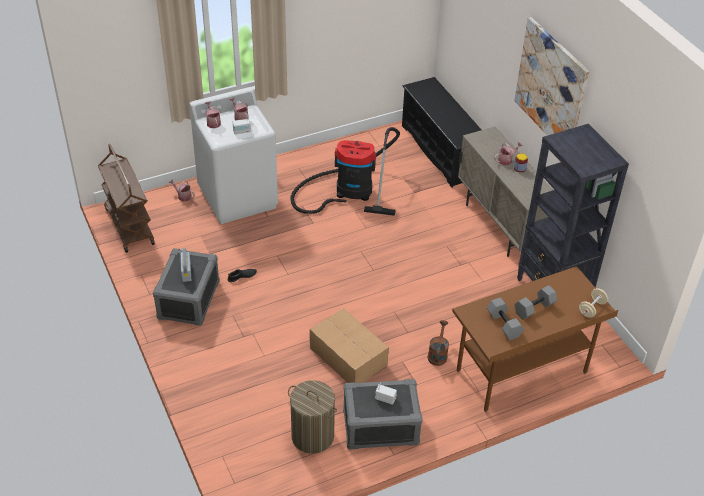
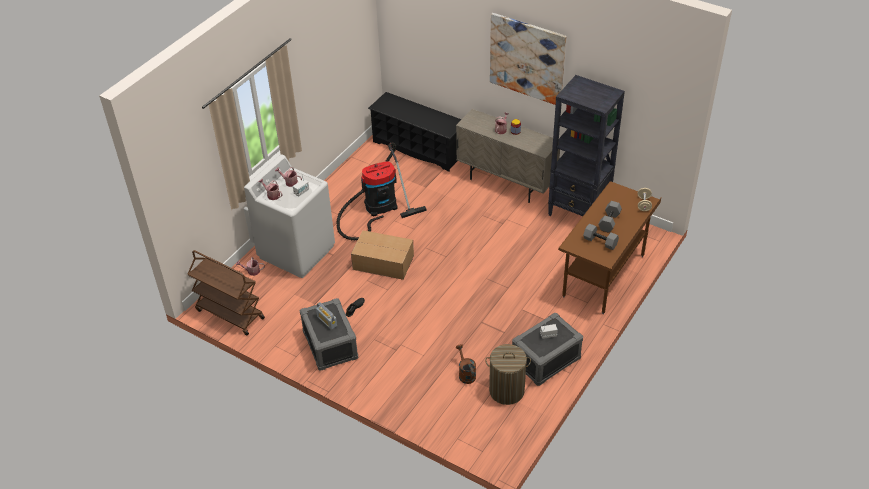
camera: 30 degrees left, 0 degrees up
cardboard box [310,308,389,383] -> cardboard box moved to [351,230,414,280]
brown watering can [427,320,449,366] -> brown watering can moved to [456,344,476,384]

